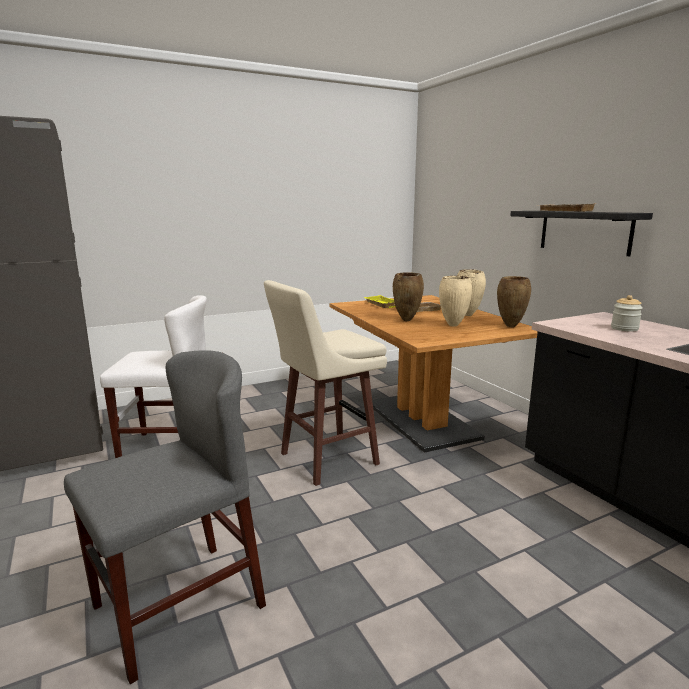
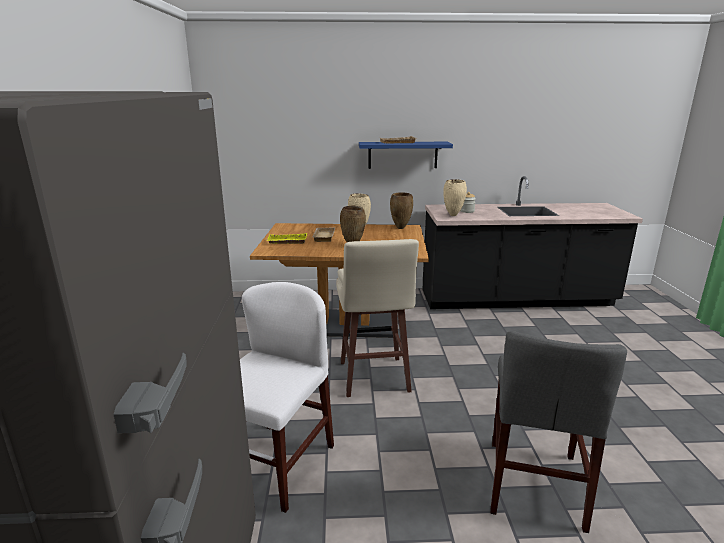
camera: 65 degrees left, 5 degrees up
grey chair [64,350,266,684] -> grey chair turned 150 degrees counterclockwise [490,331,627,533]
beige vase [439,276,472,327] -> beige vase moved to [443,179,467,216]
black shelf [510,211,653,256] -> blue shelf [359,142,453,169]

